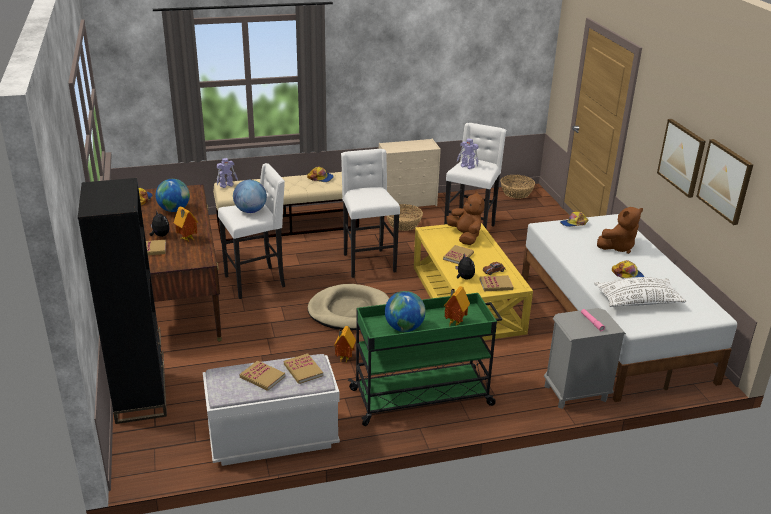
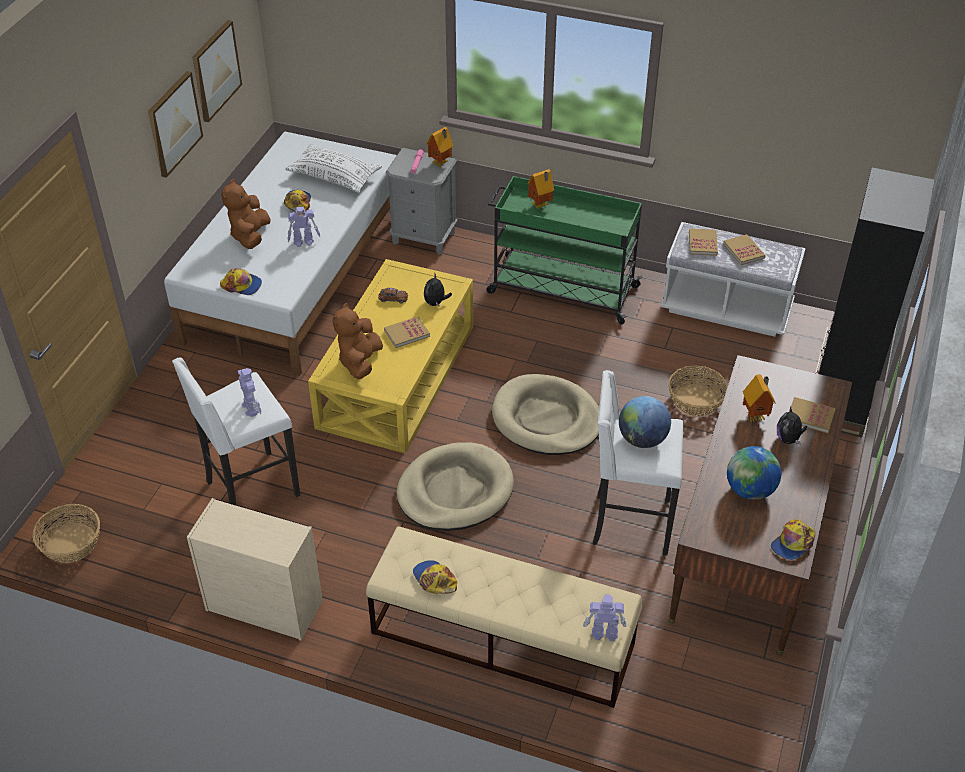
camera: 145 degrees left, 15 degrees up
toy house [334,326,356,363] -> toy house moved to [426,127,453,168]
white stool [341,149,400,278] -> beige dog bed [397,442,514,531]
globe [385,291,426,332] -> none
basket [387,204,423,231] -> basket moved to [668,365,728,417]
book [480,275,514,291] -> none
brown plush toy [597,207,643,254] -> brown plush toy turned 90 degrees counterclockwise [221,179,271,249]
none -> toy robot [287,206,320,247]

